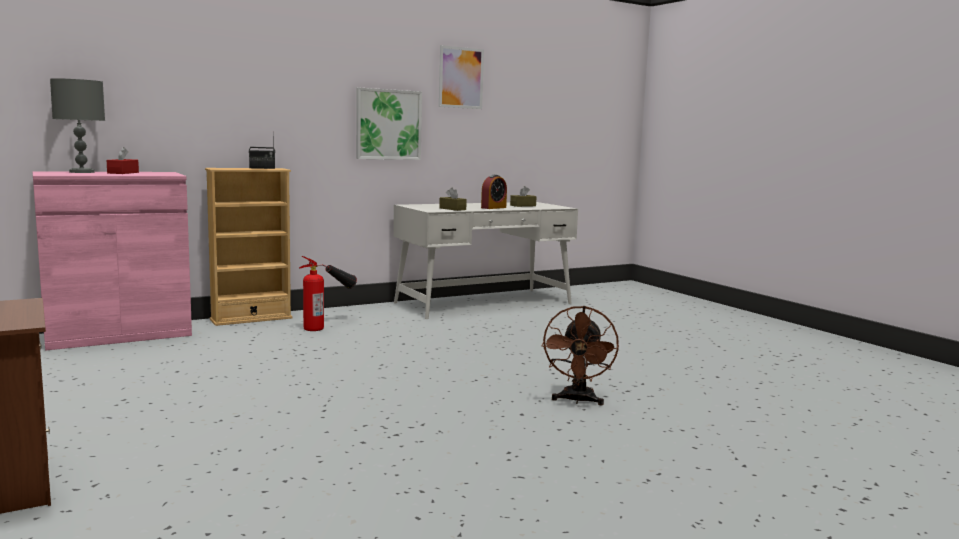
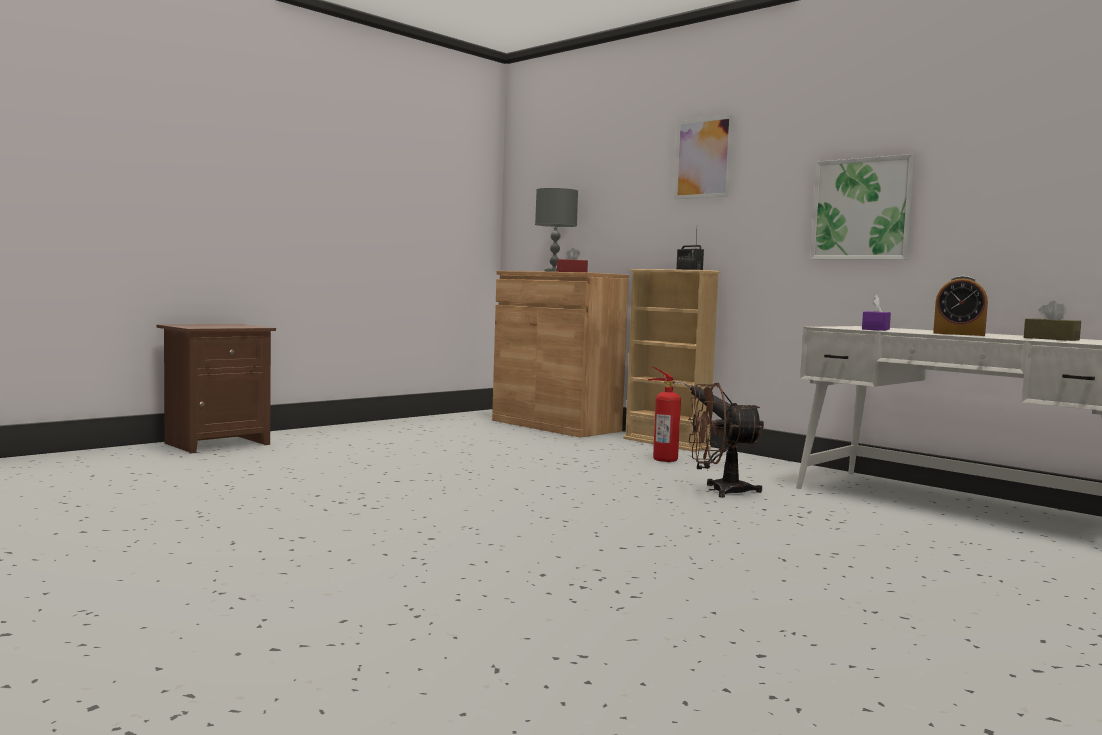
camera: 75 degrees right, 5 degrees down
pink cabinet [33,171,192,350] -> brown cabinet [492,271,629,438]
picture [439,45,484,109] -> picture moved to [674,115,734,199]
brown tissue box [439,187,467,211] -> purple tissue box [862,295,891,331]
brown fan [542,306,619,406] -> brown fan moved to [688,383,764,498]

